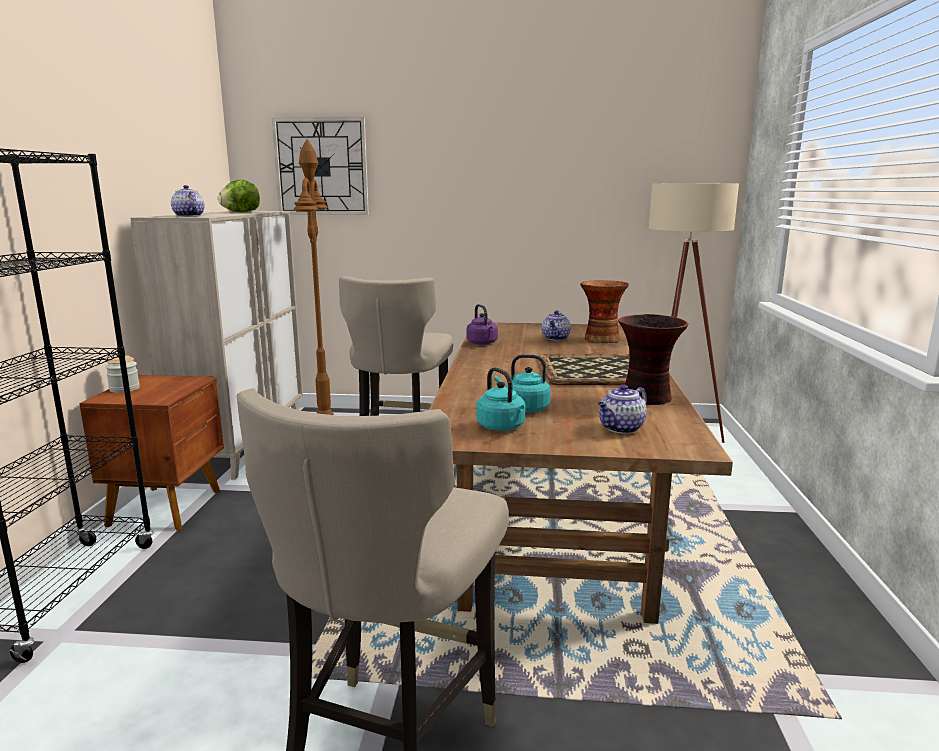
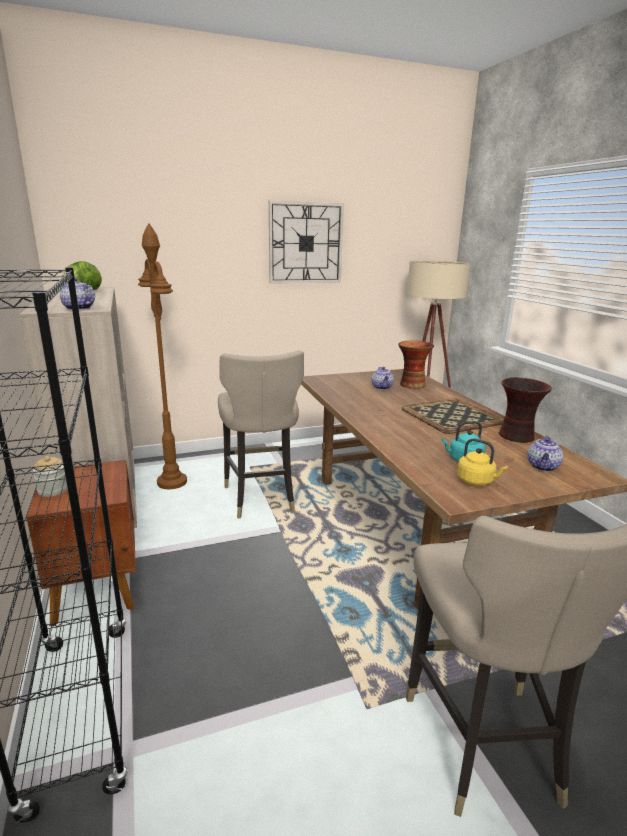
camera: 25 degrees left, 5 degrees up
wall clock [272,117,369,215] -> wall clock moved to [269,201,344,284]
purple kettle [467,304,498,345] -> none
turquoise kettle [476,367,526,431] -> yellow kettle [457,438,508,486]

